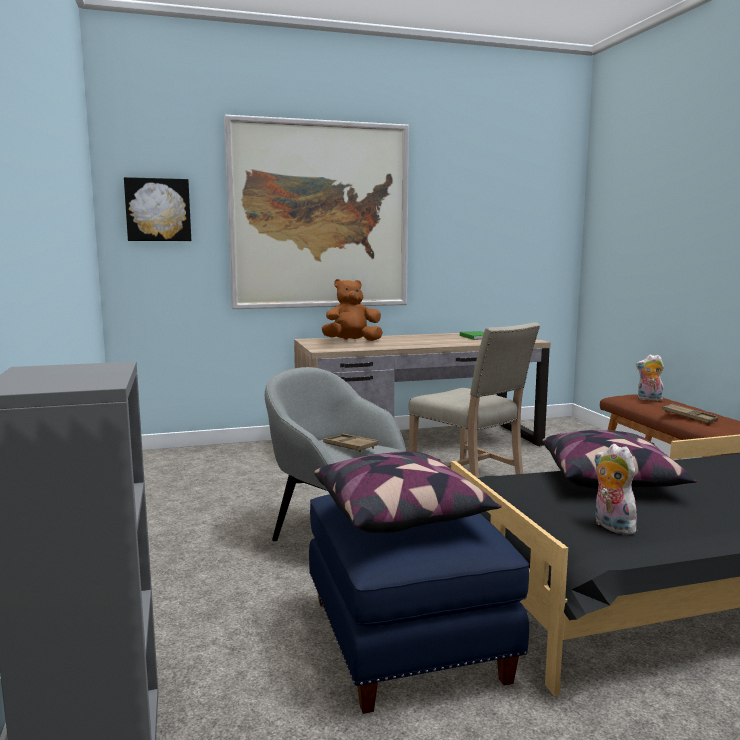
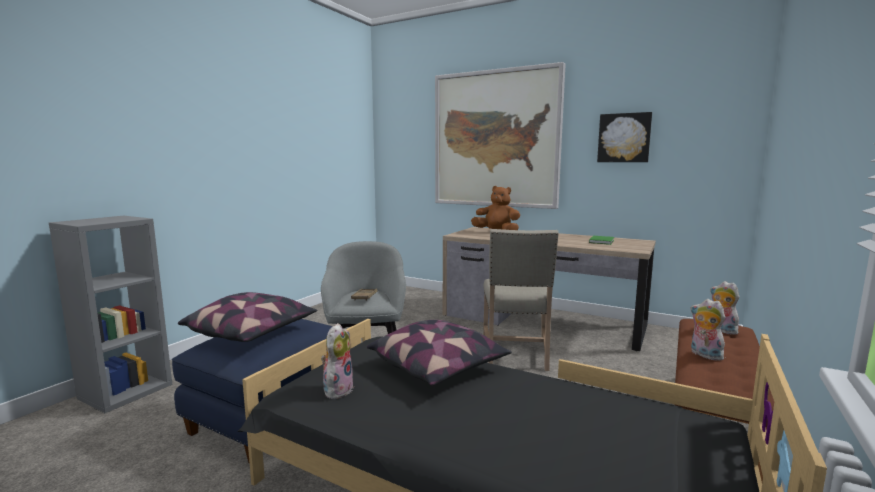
camera: 45 degrees right, 0 degrees up
picture [124,177,191,241] -> picture moved to [597,112,652,162]
brown tray [662,404,718,423] -> plush toy [690,299,725,361]

